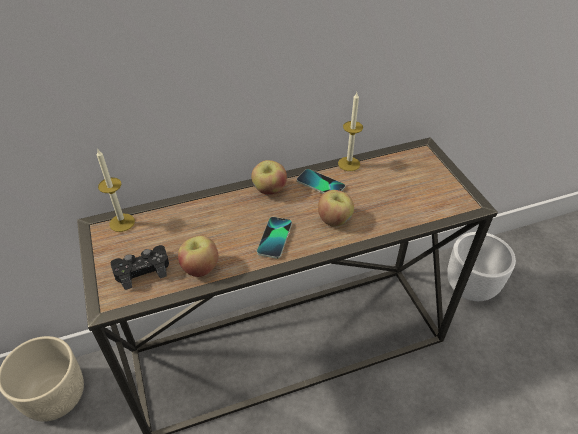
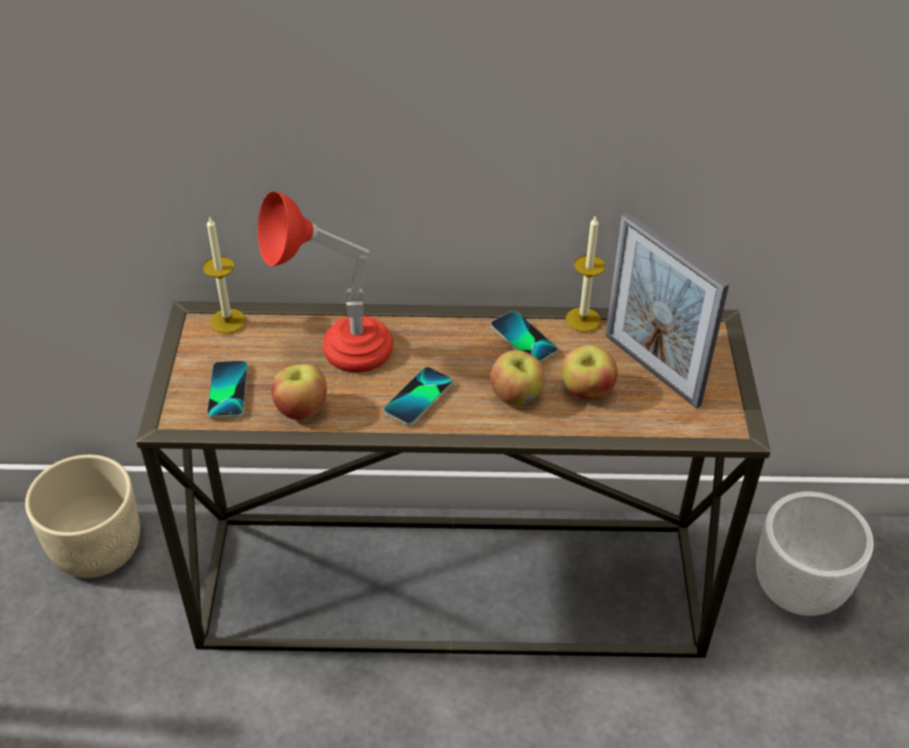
camera: 20 degrees right, 0 degrees up
black game controller [111,245,169,290] -> phone [207,361,248,418]
apple [251,160,287,195] -> apple moved to [562,345,618,399]
none -> red table lamp [257,191,393,372]
none -> picture frame [605,212,729,409]

